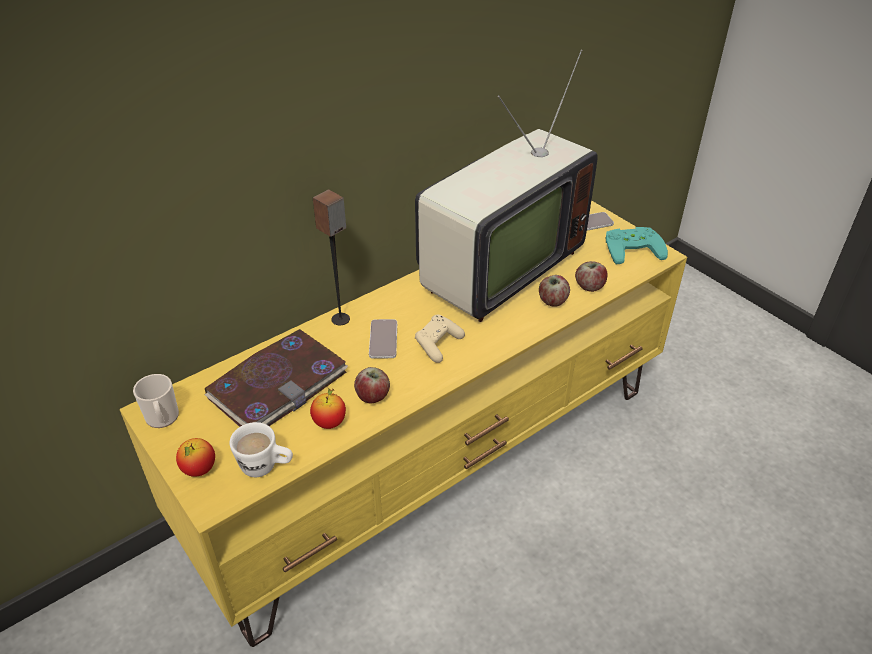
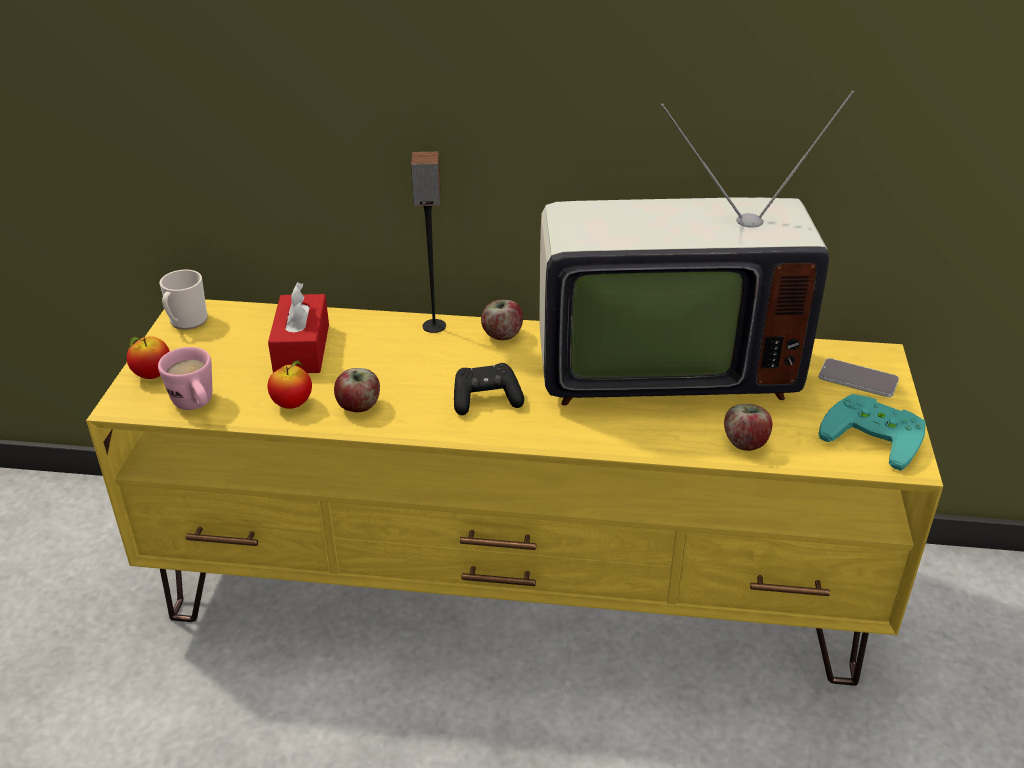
camera: 45 degrees right, 5 degrees down
book [204,329,348,427] -> red tissue box [268,282,329,373]
white mug [230,422,293,477] -> pink mug [158,347,212,410]
phone [369,319,397,359] -> none
beige game controller [415,315,465,363] -> black game controller [454,363,524,415]
apple [539,275,570,307] -> apple moved to [481,300,523,340]

